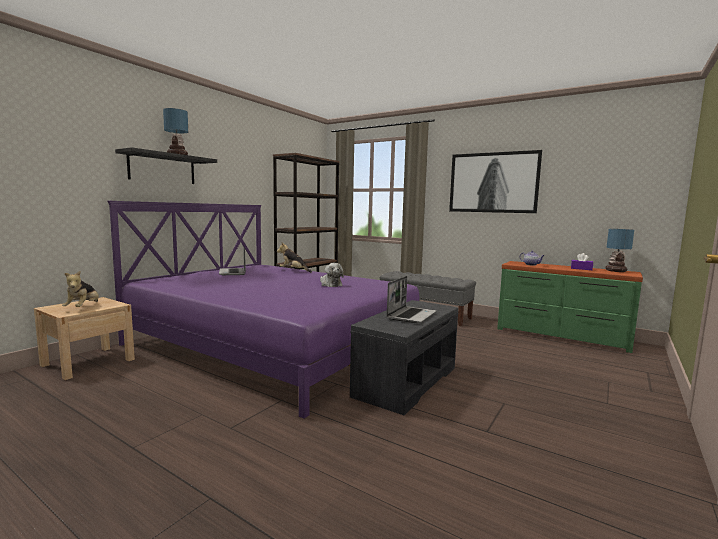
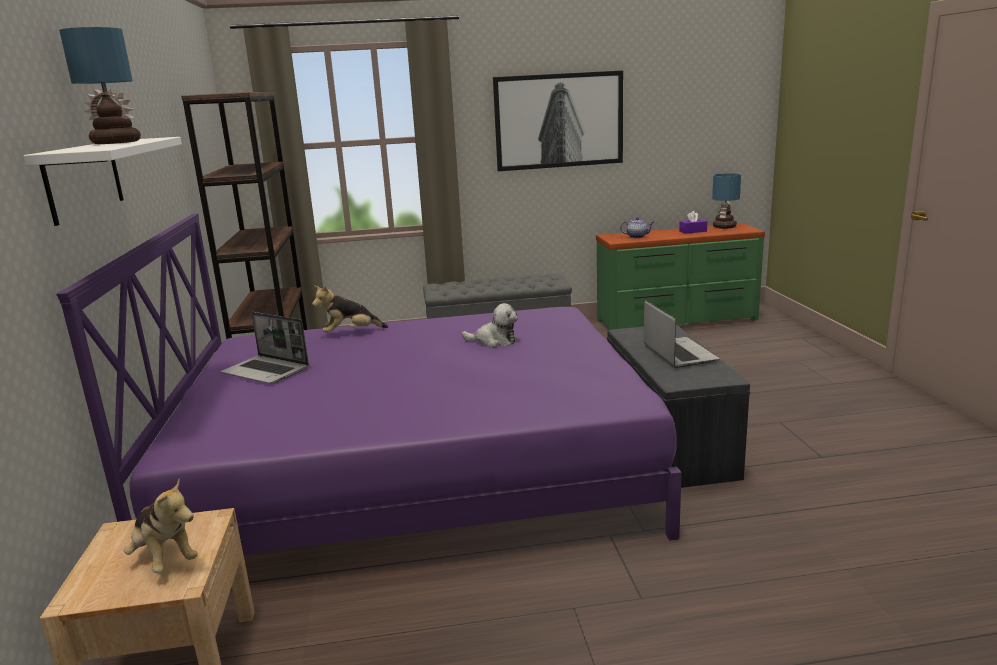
camera: 40 degrees left, 10 degrees up
black shelf [115,147,217,184] -> white shelf [24,137,182,226]

